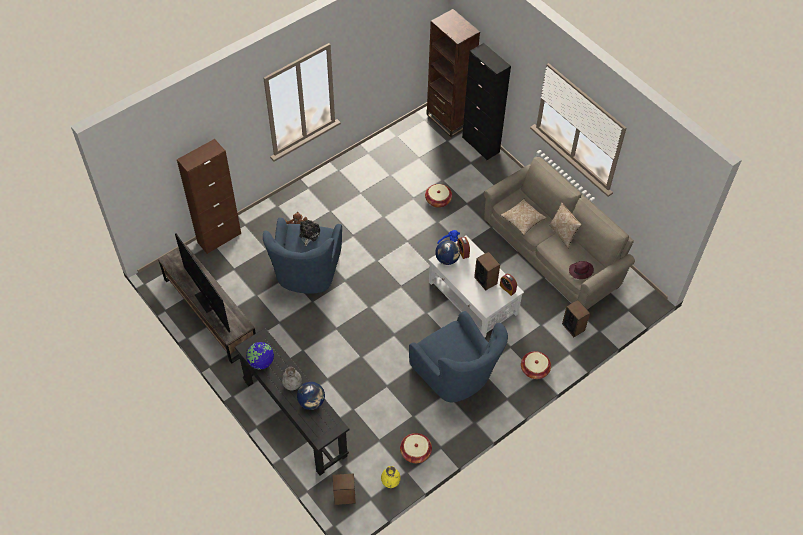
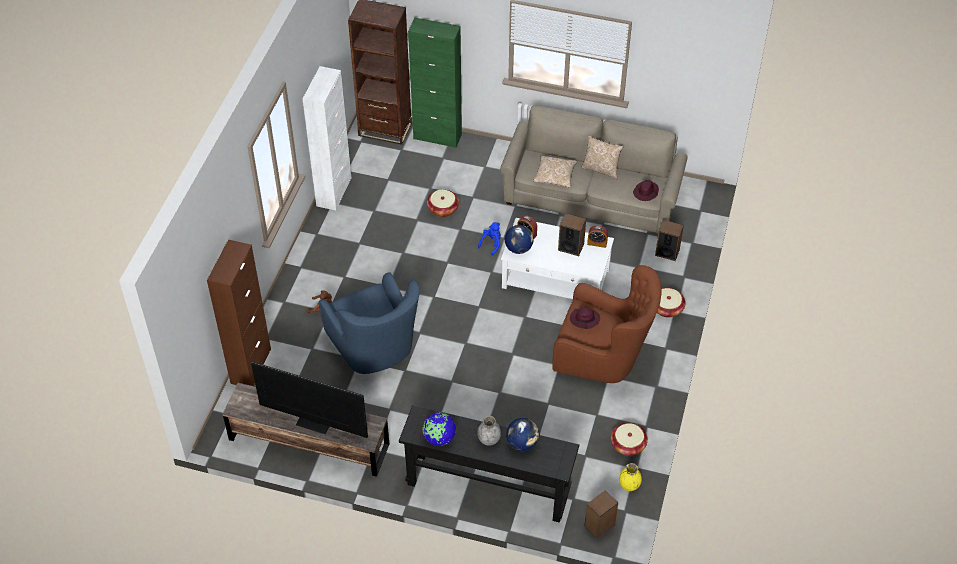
camera: 35 degrees left, 5 degrees down
plush toy [299,220,321,246] -> none
blue armchair [409,311,508,402] -> brown armchair [552,265,662,383]
black cabinet [462,43,511,160] -> green cabinet [408,18,462,148]
none -> white cabinet [303,66,351,210]
none -> purple hat [570,307,600,329]

